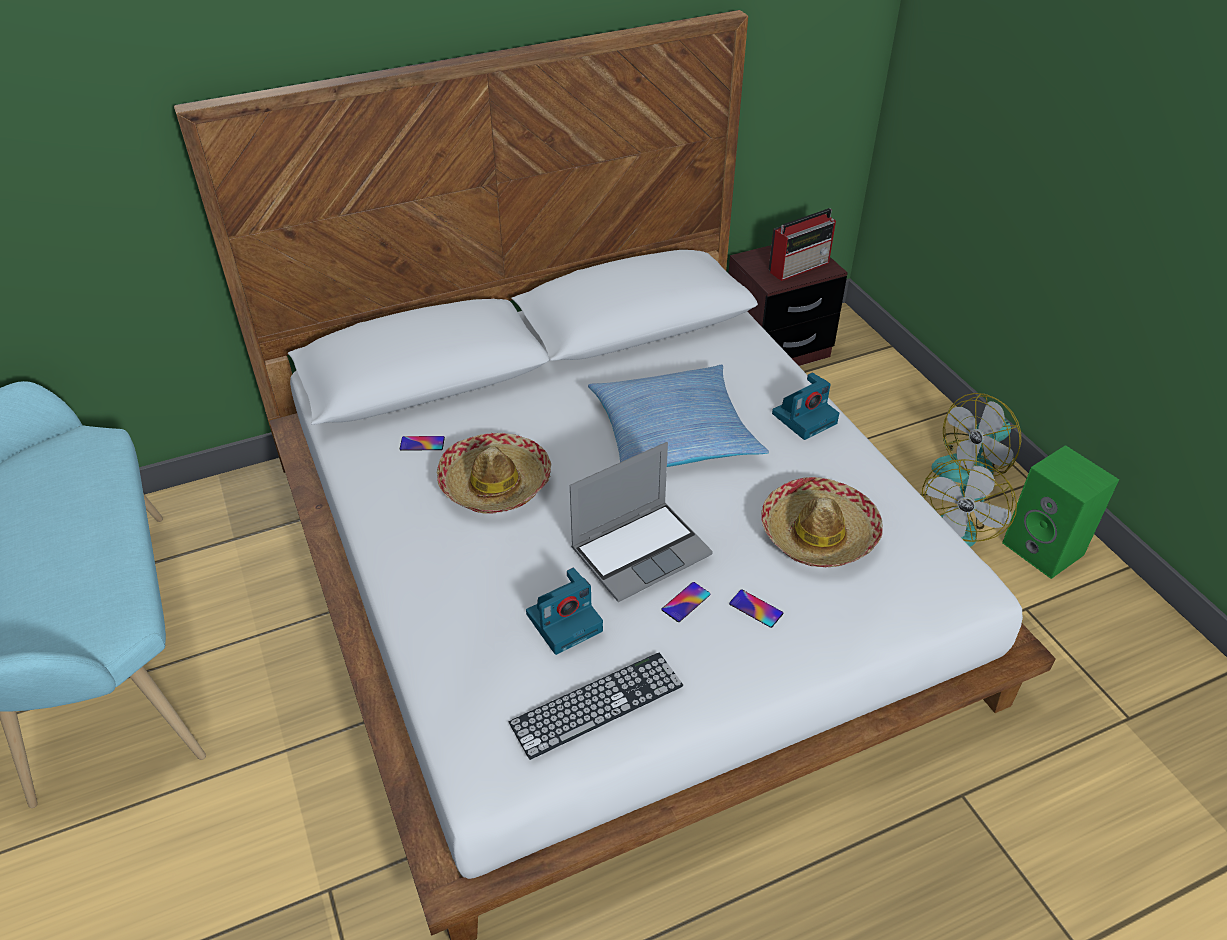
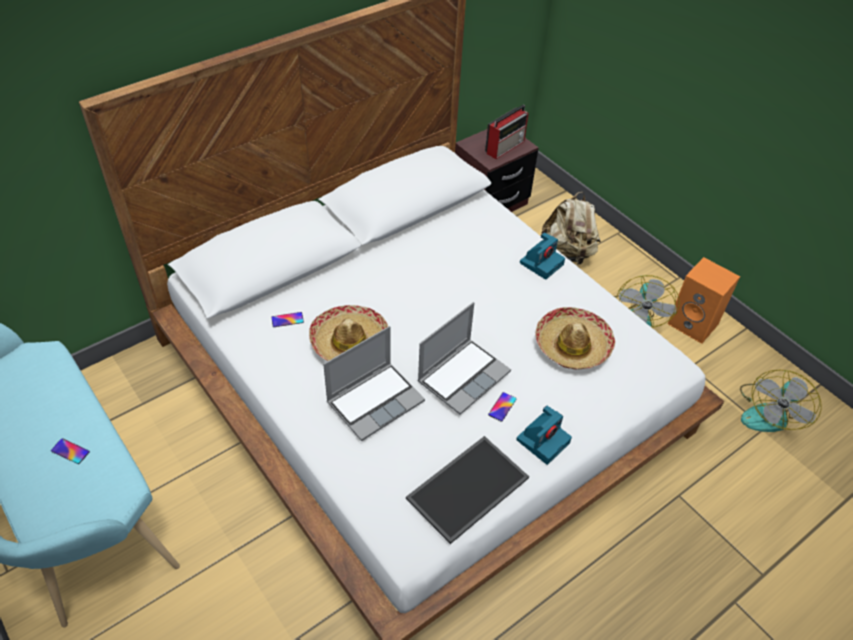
camera: 15 degrees left, 5 degrees up
keyboard [509,653,683,760] -> tray [406,436,529,544]
camera [526,568,603,655] -> camera moved to [516,405,572,465]
pillow [588,364,769,467] -> none
phone [729,590,783,628] -> phone moved to [51,438,90,464]
fan [931,393,1021,483] -> fan moved to [740,370,822,432]
green speaker [1002,445,1119,579] -> orange speaker [668,257,740,344]
none -> laptop [323,326,425,441]
none -> beige backpack [541,192,601,265]

